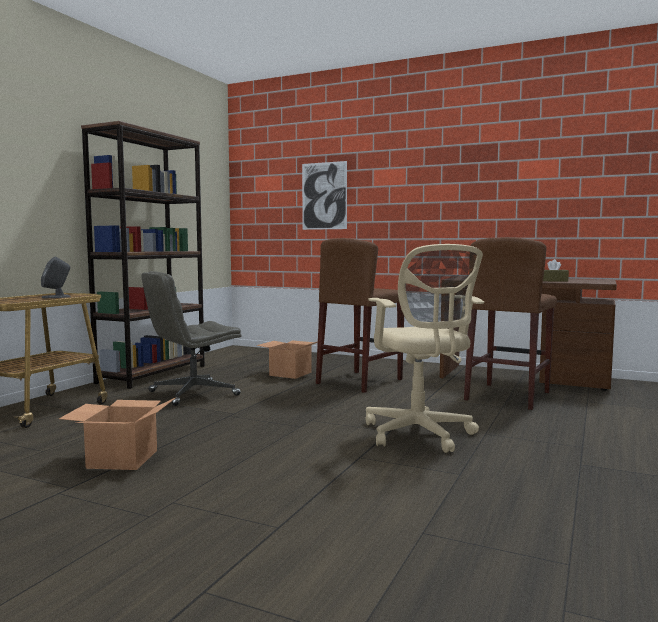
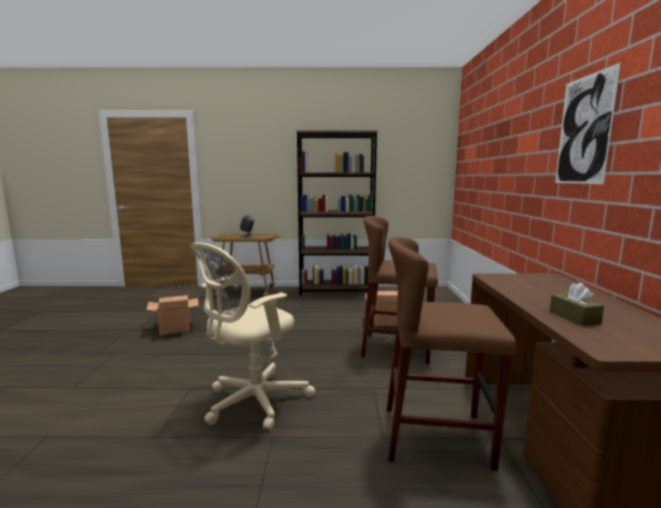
camera: 65 degrees right, 5 degrees up
grey office chair [142,271,241,406] -> none
picture [302,161,347,230] -> picture moved to [555,62,621,184]

